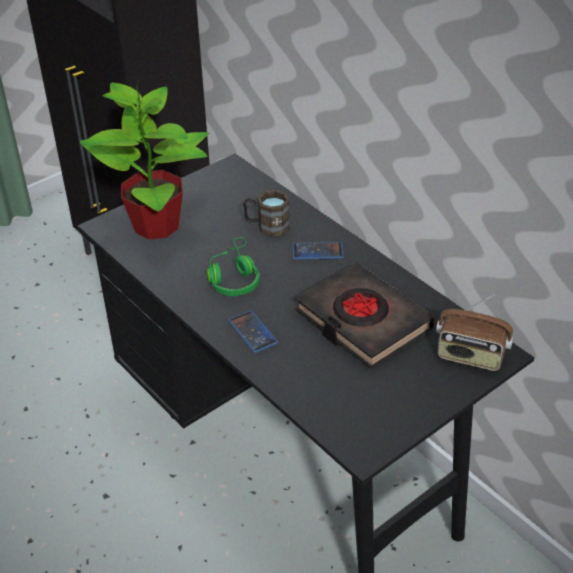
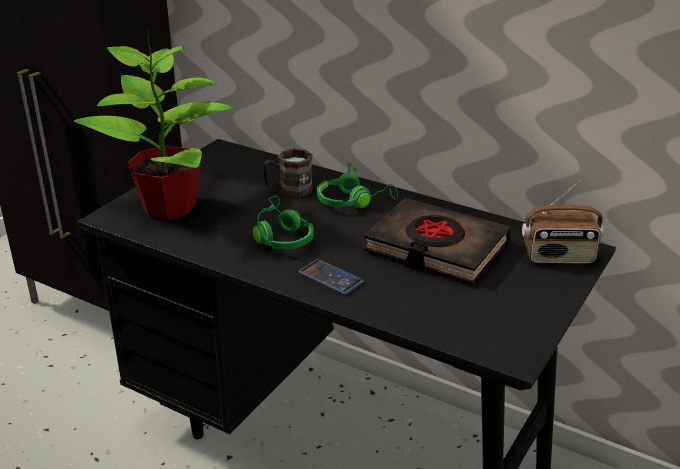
camera: 20 degrees left, 10 degrees down
phone [292,242,344,260] -> green headphones [317,163,398,208]

